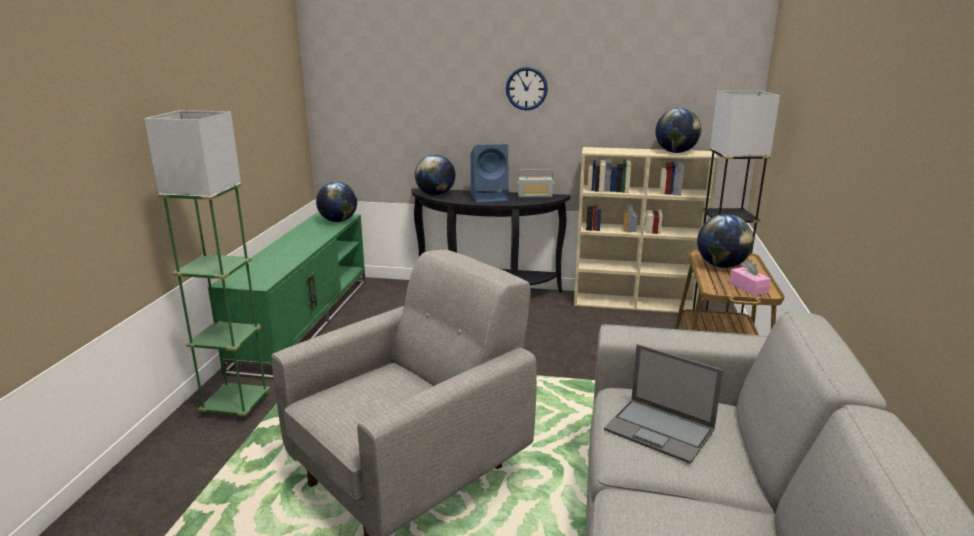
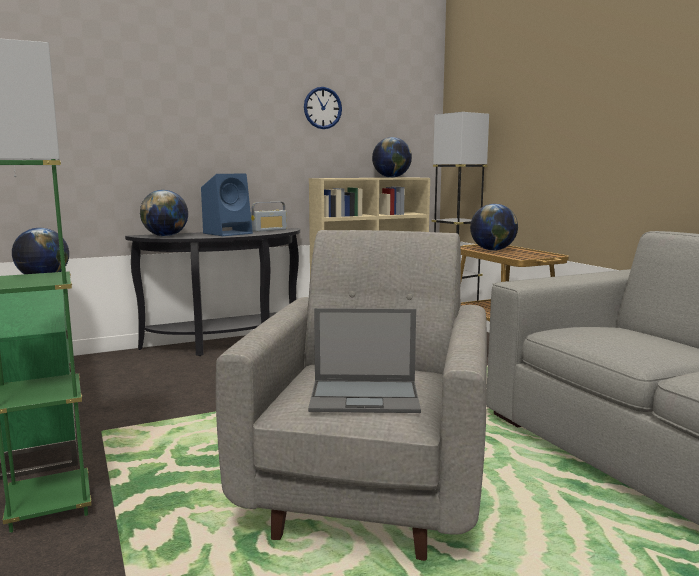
camera: 35 degrees left, 10 degrees down
wall clock [506,67,548,110] -> wall clock moved to [304,87,342,129]
laptop [604,344,723,464] -> laptop moved to [308,308,421,413]
pink tissue box [729,260,771,296] -> none

